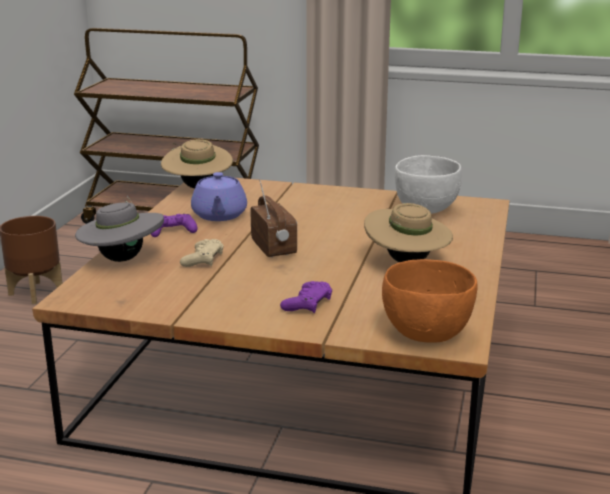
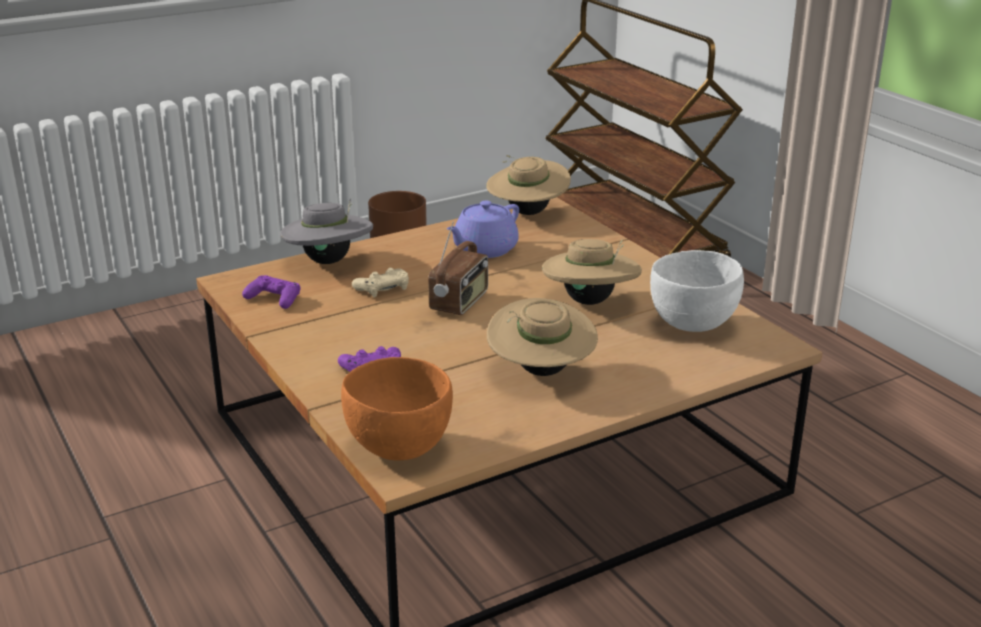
camera: 45 degrees right, 5 degrees up
purple game controller [151,214,198,237] -> purple game controller moved to [242,275,301,309]
none -> beige hat [542,239,642,305]

